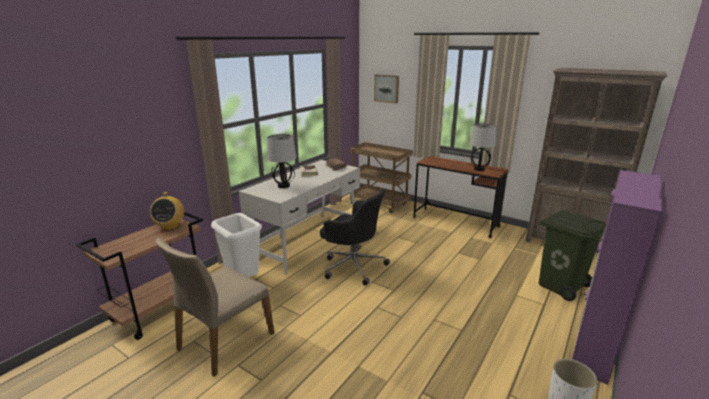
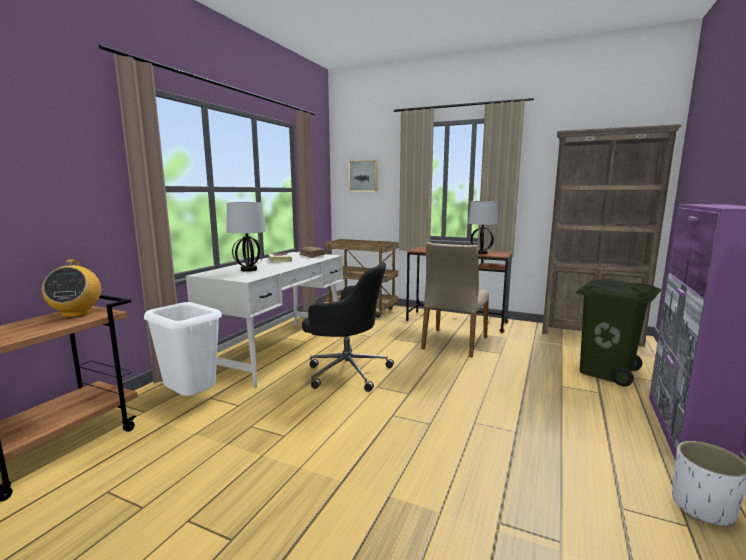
camera: 10 degrees left, 10 degrees down
beige chair [156,238,275,377] -> beige chair moved to [421,242,489,357]

